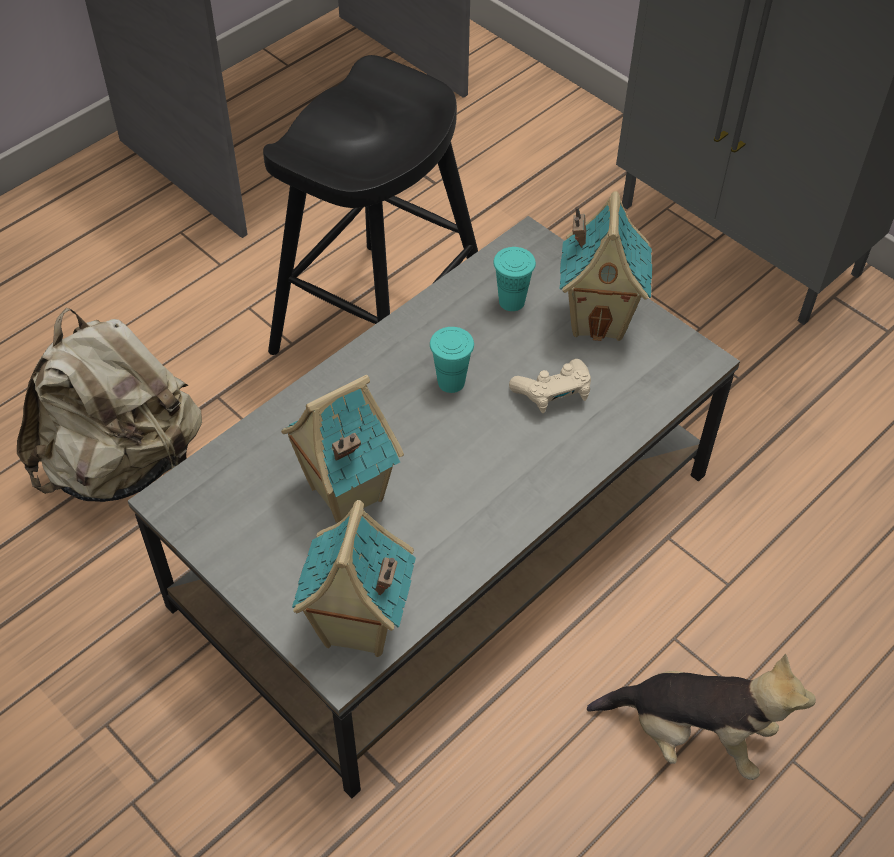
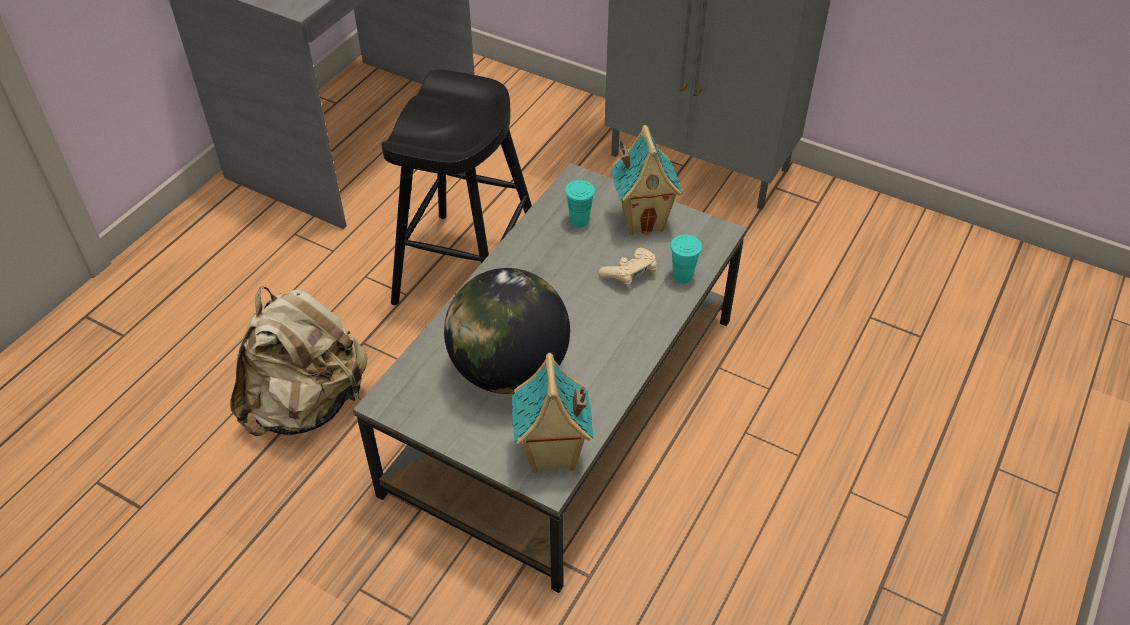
camera: 15 degrees left, 5 degrees down
toy house [281,375,404,523] -> globe [444,268,570,394]
turquoise cup [430,327,474,393] -> turquoise cup moved to [670,235,702,283]
plush toy [587,654,816,780] -> none

